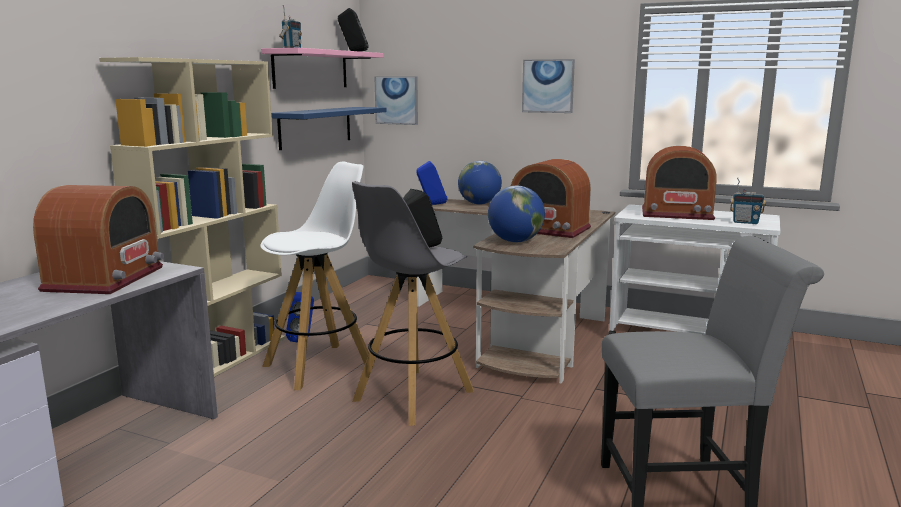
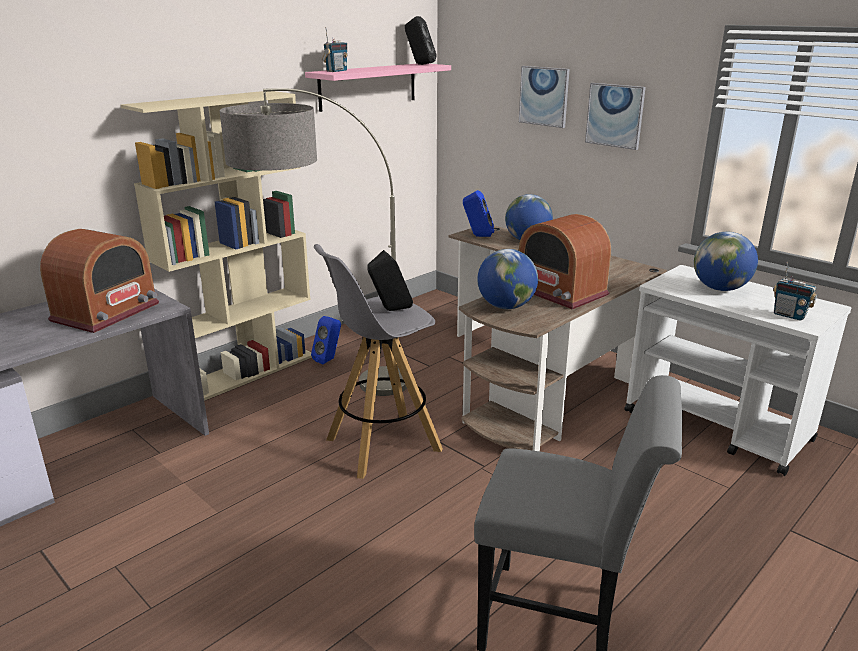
camera: 20 degrees right, 10 degrees up
white stool [260,161,374,390] -> floor lamp [220,88,407,396]
blue shelf [271,107,386,150] -> none
picture [374,76,418,125] -> picture moved to [519,66,570,128]
radio [642,146,717,220] -> globe [694,232,758,291]

